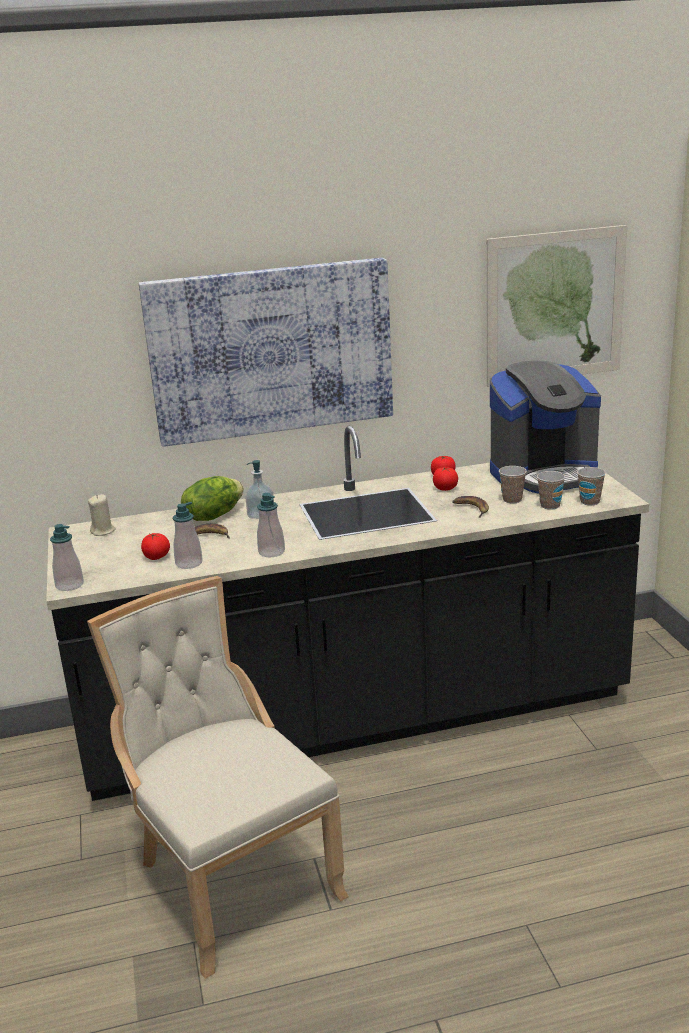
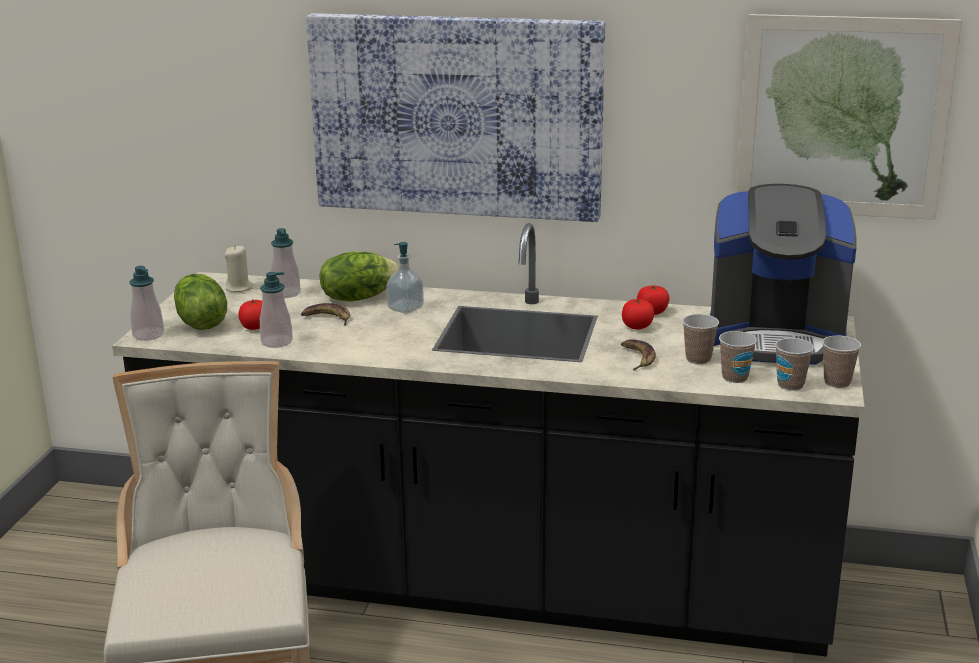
camera: 25 degrees right, 0 degrees up
soap dispenser [257,493,285,557] -> soap dispenser moved to [271,228,300,298]
none -> lettuce [174,273,227,330]
none -> cup [822,336,861,388]

